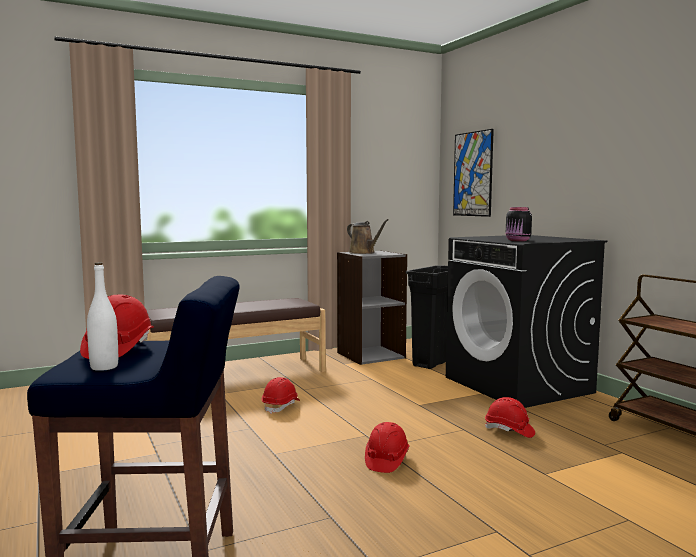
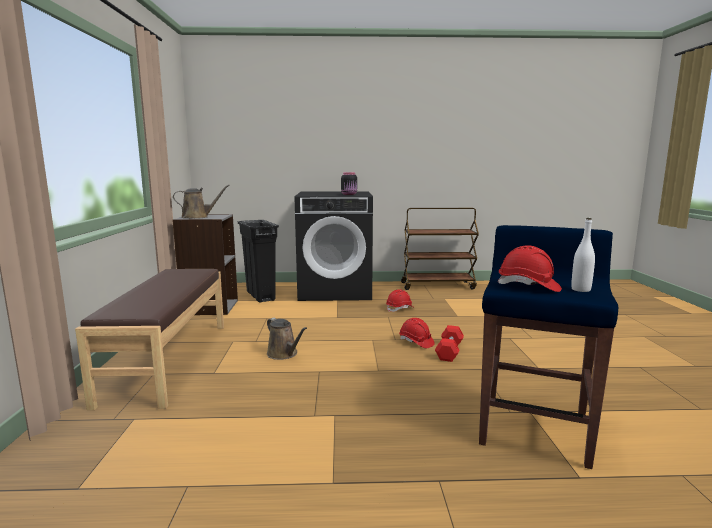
camera: 65 degrees left, 5 degrees up
red hard hat [261,377,300,414] -> brown watering can [267,318,307,360]
picture [453,129,494,217] -> none
none -> red dumbbell [435,325,464,362]

